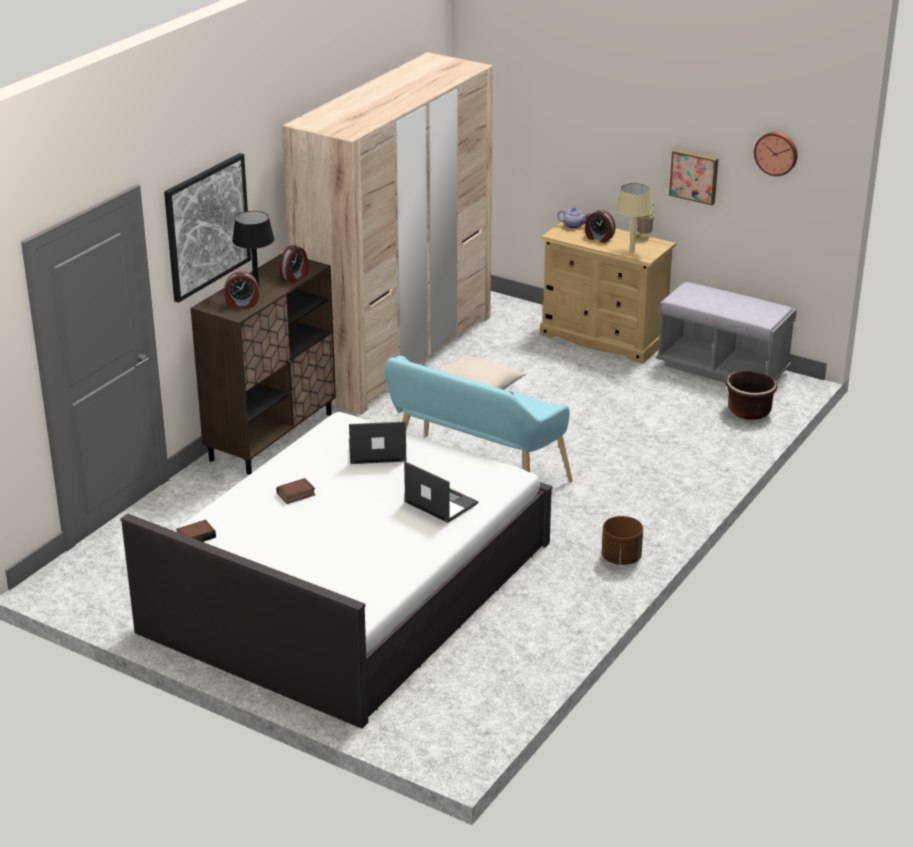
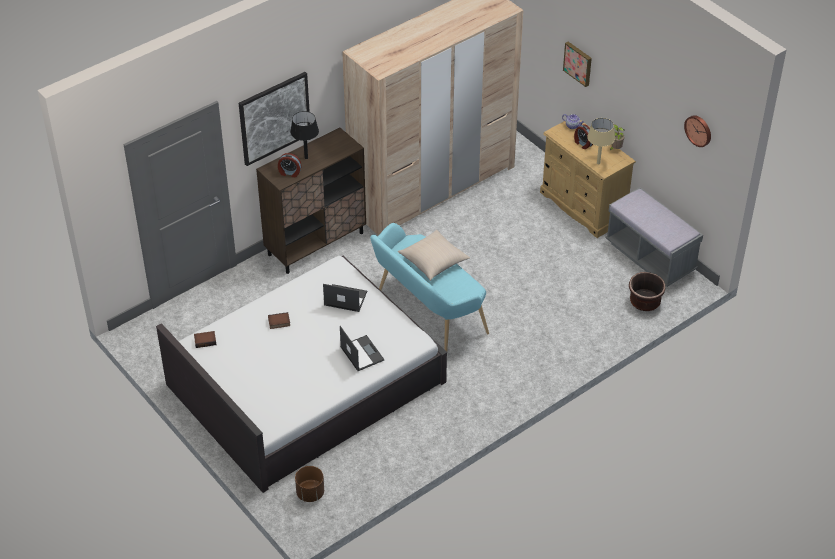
camera: 20 degrees right, 15 degrees up
alarm clock [279,245,308,283] -> none
brown planter [602,516,643,565] -> brown planter moved to [295,466,324,502]
picture [669,149,718,205] -> picture moved to [563,42,592,87]

